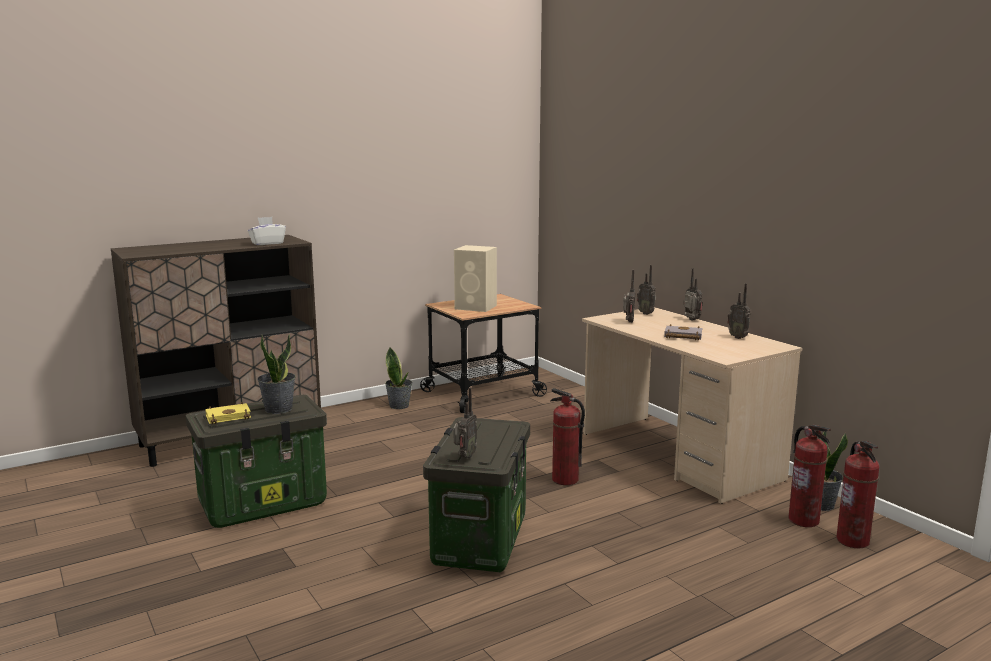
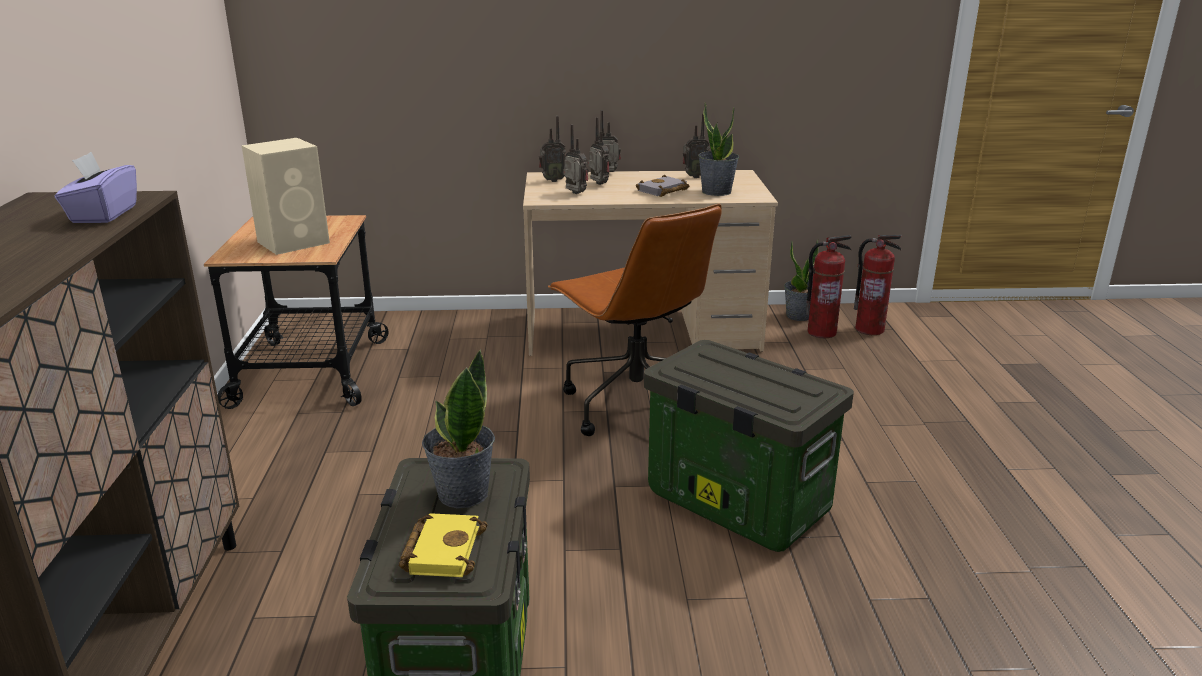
camera: 60 degrees left, 10 degrees up
white tissue box [248,217,286,245] -> purple tissue box [55,152,137,223]
potted plant [385,347,413,409] -> potted plant moved to [698,103,739,196]
radio [453,387,477,459] -> radio moved to [587,117,610,185]
fire extinguisher [550,388,585,485] -> brown office chair [548,204,722,436]

